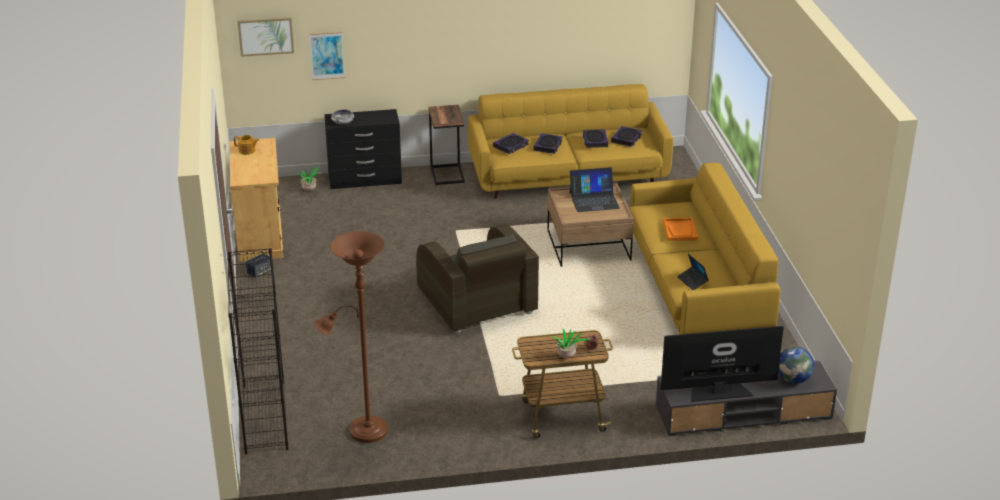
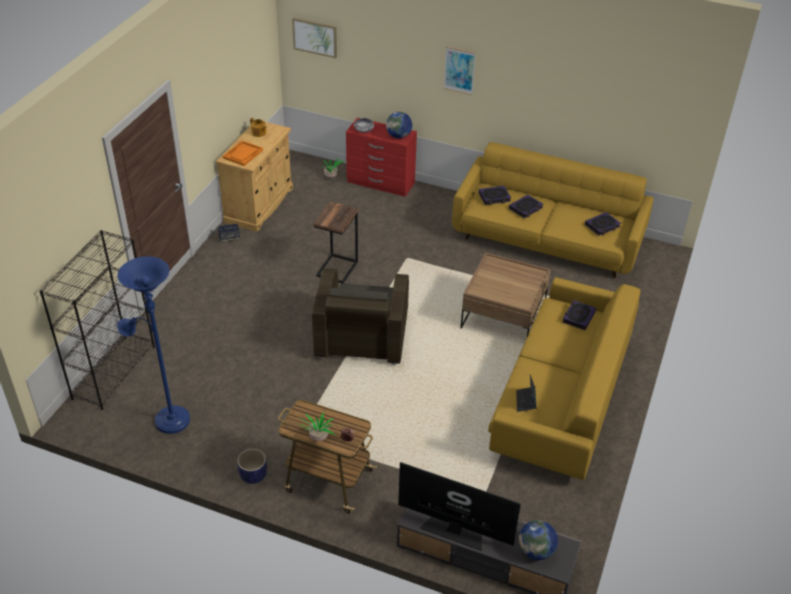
camera: 30 degrees right, 10 degrees up
picture [309,32,345,80] -> picture moved to [444,46,476,95]
brown floor lamp [314,231,388,443] -> blue floor lamp [117,256,190,434]
black dresser [324,109,402,189] -> red dresser [346,118,417,197]
side table [428,105,465,185] -> side table moved to [313,201,358,283]
laptop [570,167,620,212] -> none
book [583,129,608,148] -> book moved to [562,300,596,330]
orange tray [663,218,698,241] -> orange tray moved to [223,141,263,166]
none -> planter [237,448,267,484]
none -> globe [386,112,412,139]

